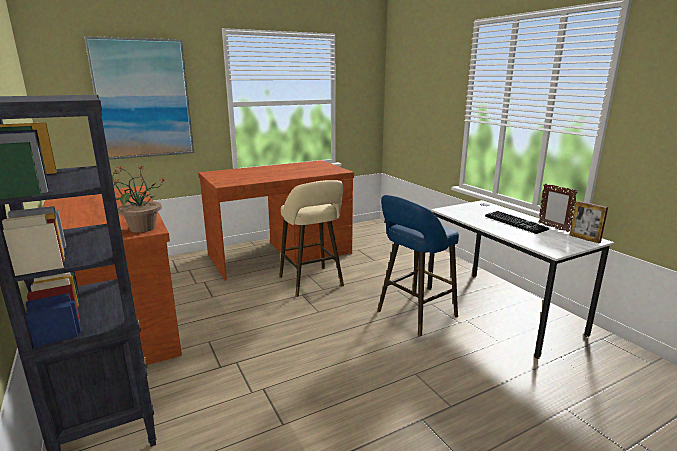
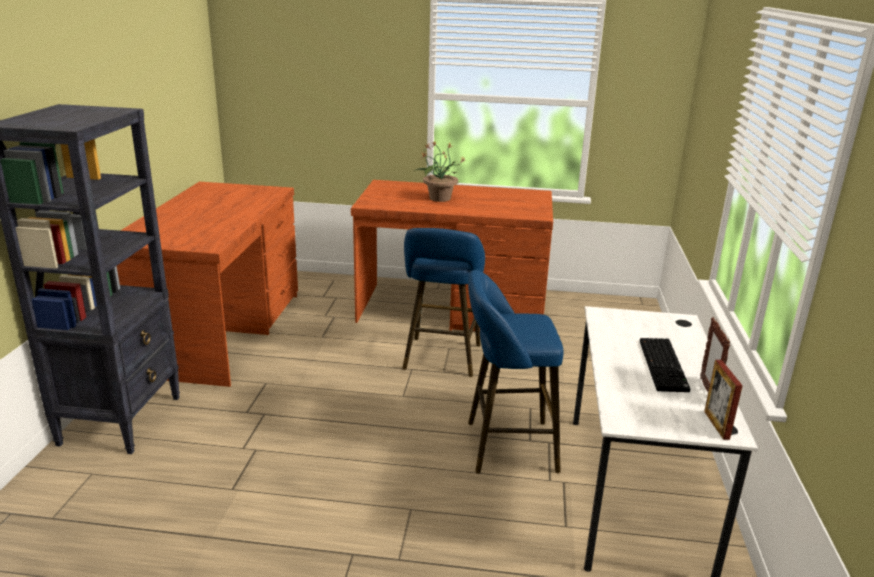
camera: 35 degrees right, 5 degrees up
picture [84,36,194,160] -> none
potted plant [112,164,166,233] -> potted plant moved to [414,141,466,202]
beige stool [279,180,344,297] -> blue stool [402,228,485,377]

